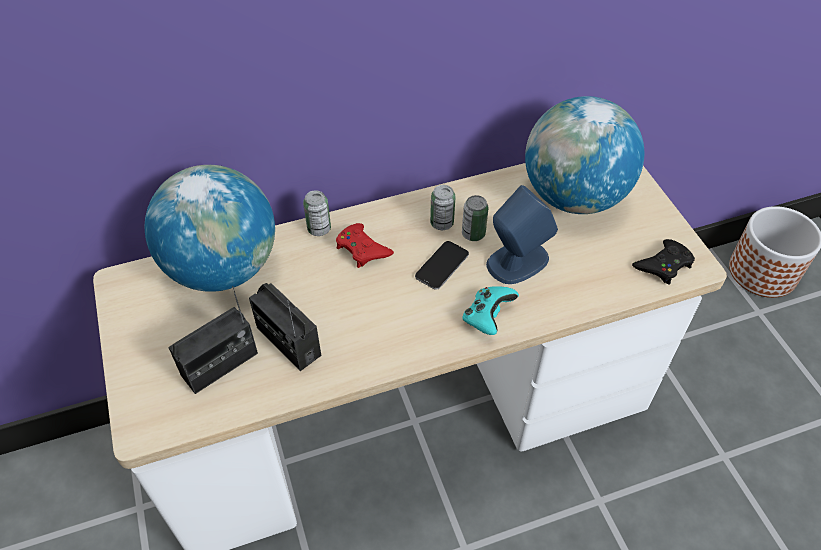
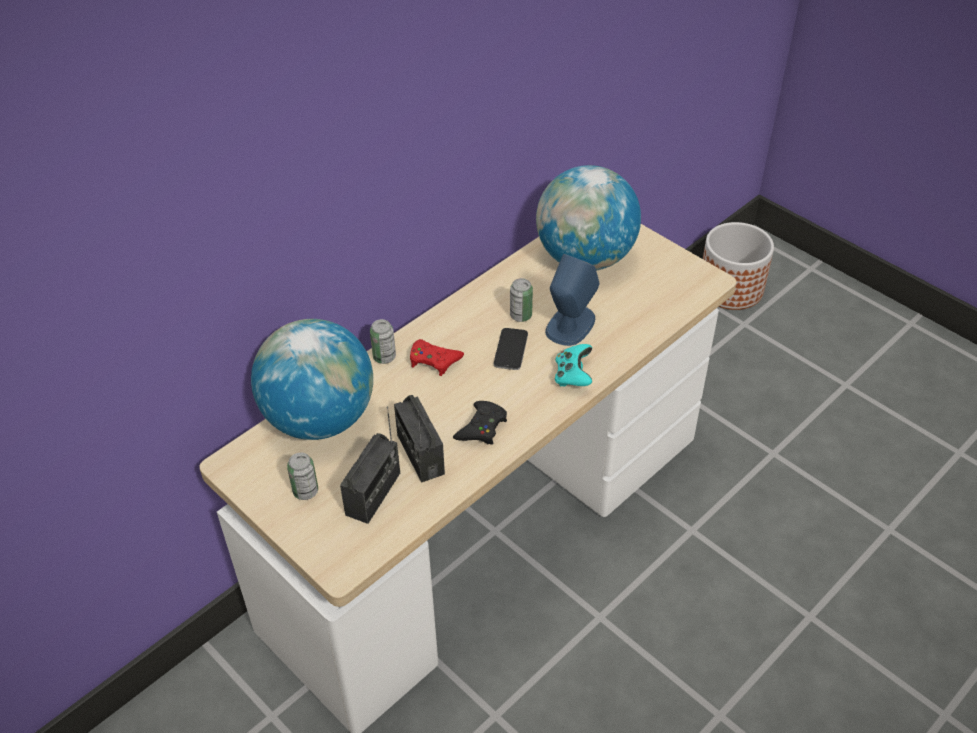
camera: 25 degrees left, 5 degrees down
radio [249,283,321,371] -> radio turned 45 degrees clockwise [394,395,445,483]
can [430,185,456,230] -> can moved to [287,453,318,500]
black game controller [632,239,695,285] -> black game controller moved to [453,401,507,445]

